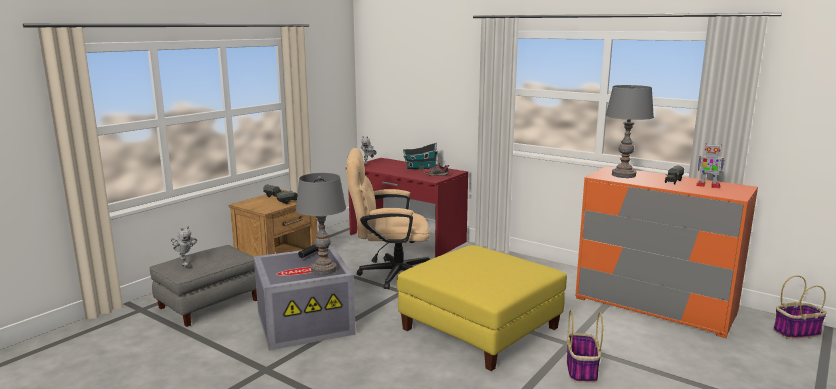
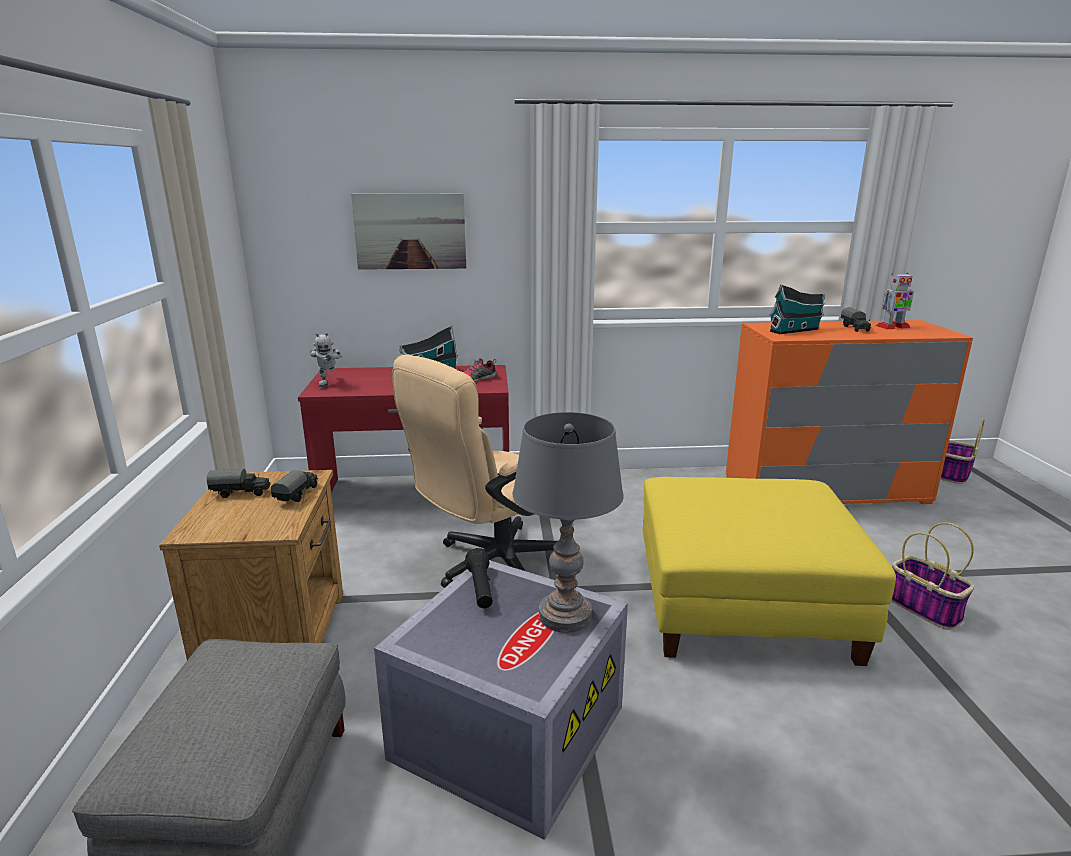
camera: 40 degrees left, 5 degrees up
toy robot [171,226,197,267] -> none
grey table lamp [606,85,654,178] -> toy house [769,284,825,334]
none -> picture [351,193,466,270]

